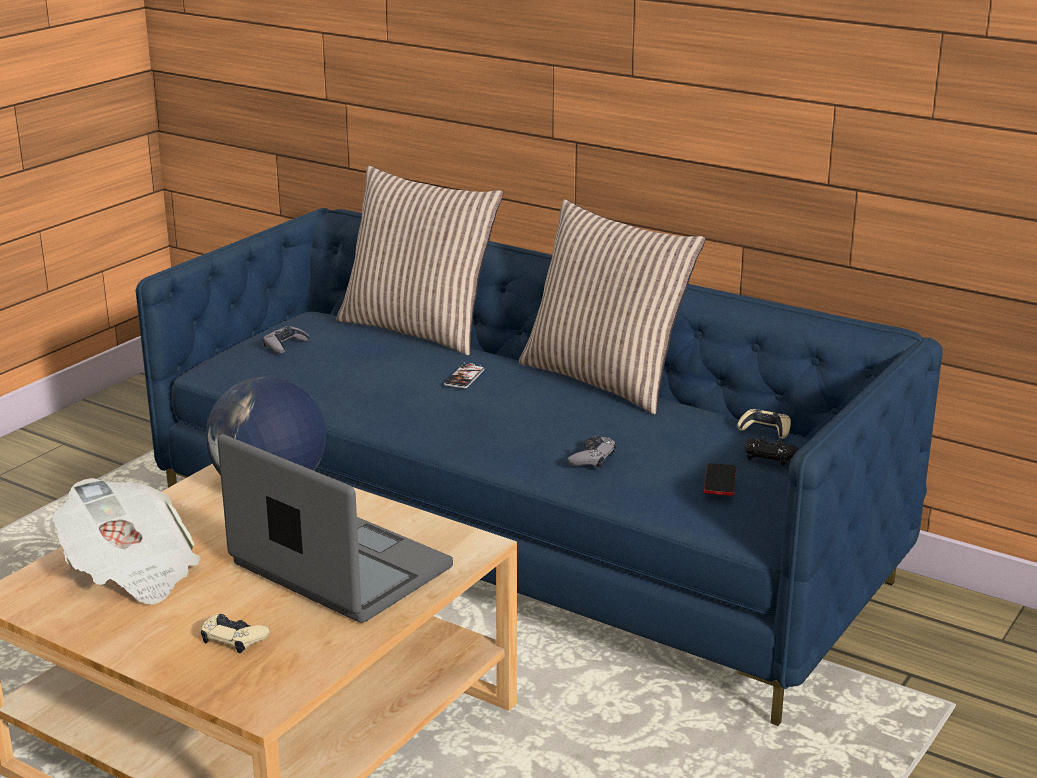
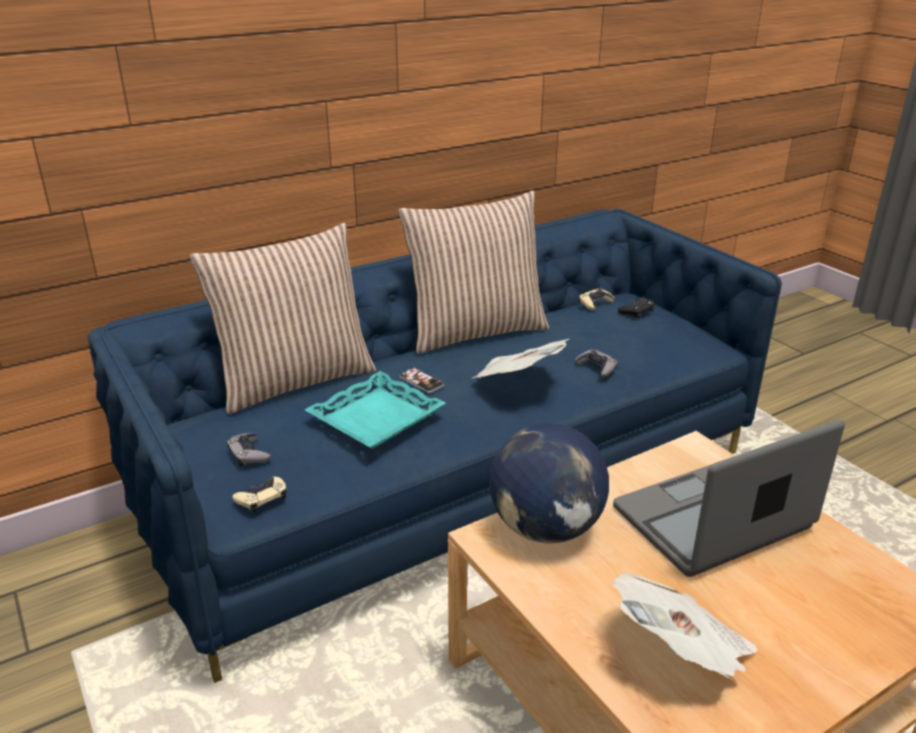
camera: 65 degrees left, 5 degrees up
beige game controller [201,614,270,653] -> beige game controller moved to [232,477,286,513]
phone [704,463,736,496] -> none
none -> turquoise tray [305,371,446,449]
none -> newspaper [472,339,569,378]

